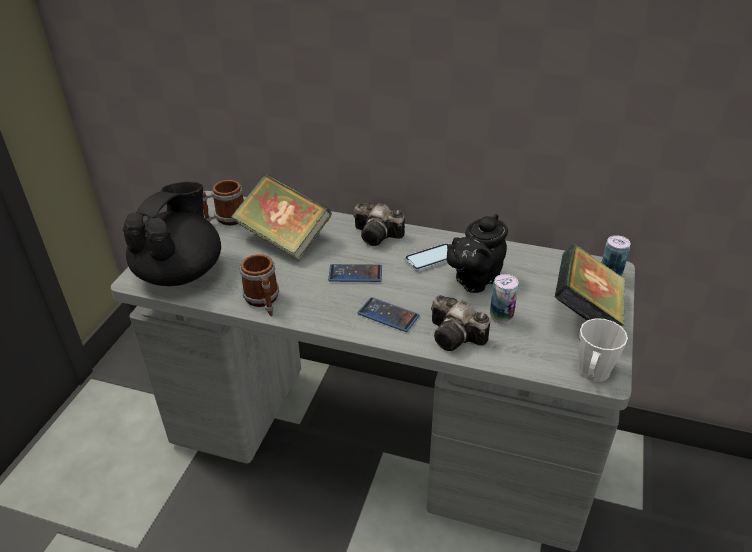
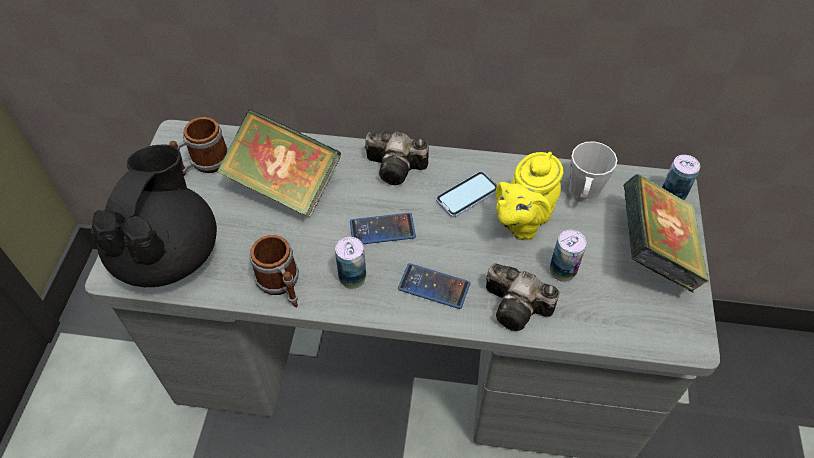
camera: 10 degrees left, 15 degrees up
black teapot [447,214,508,293] -> yellow teapot [496,152,563,240]
grey mug [578,318,628,382] -> grey mug moved to [569,141,617,202]
none -> can [335,237,366,289]

